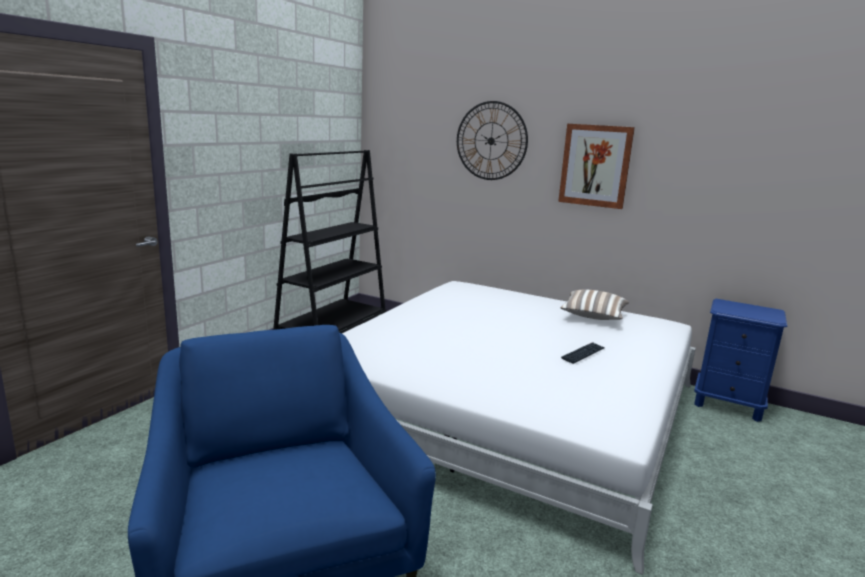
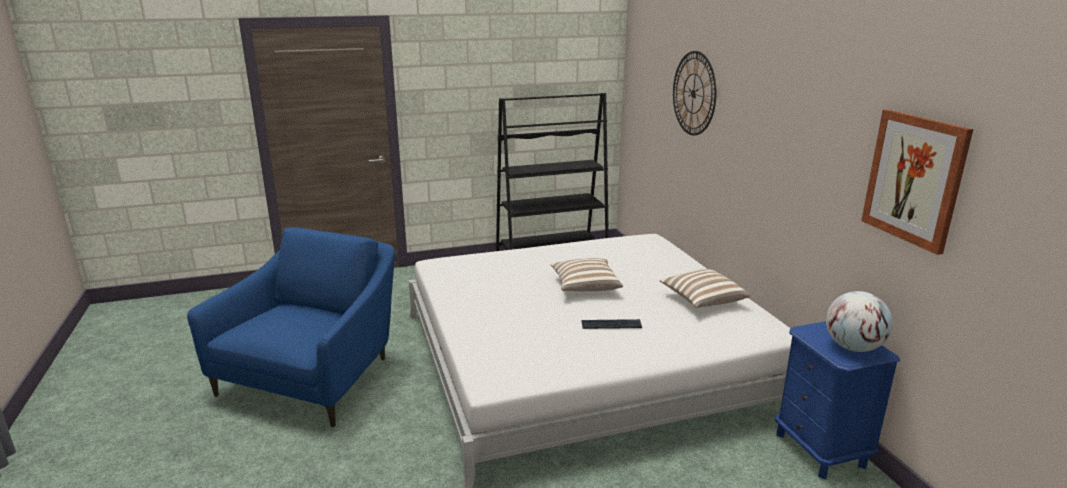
camera: 45 degrees right, 5 degrees up
picture [558,124,635,209] -> picture moved to [861,109,974,255]
none -> pillow [551,258,623,291]
none -> globe [826,291,893,352]

